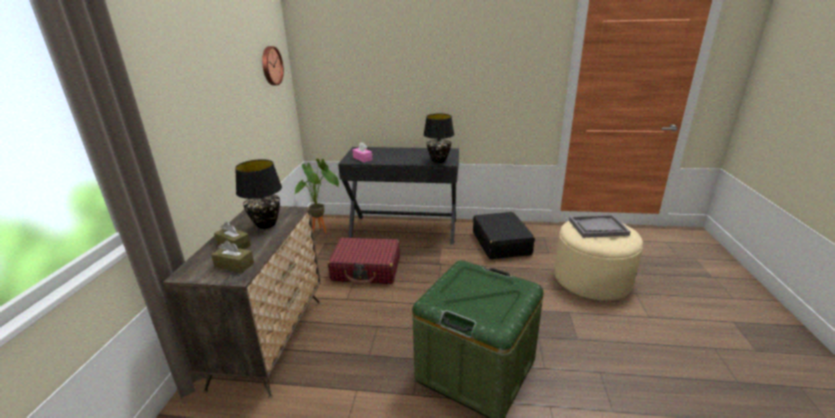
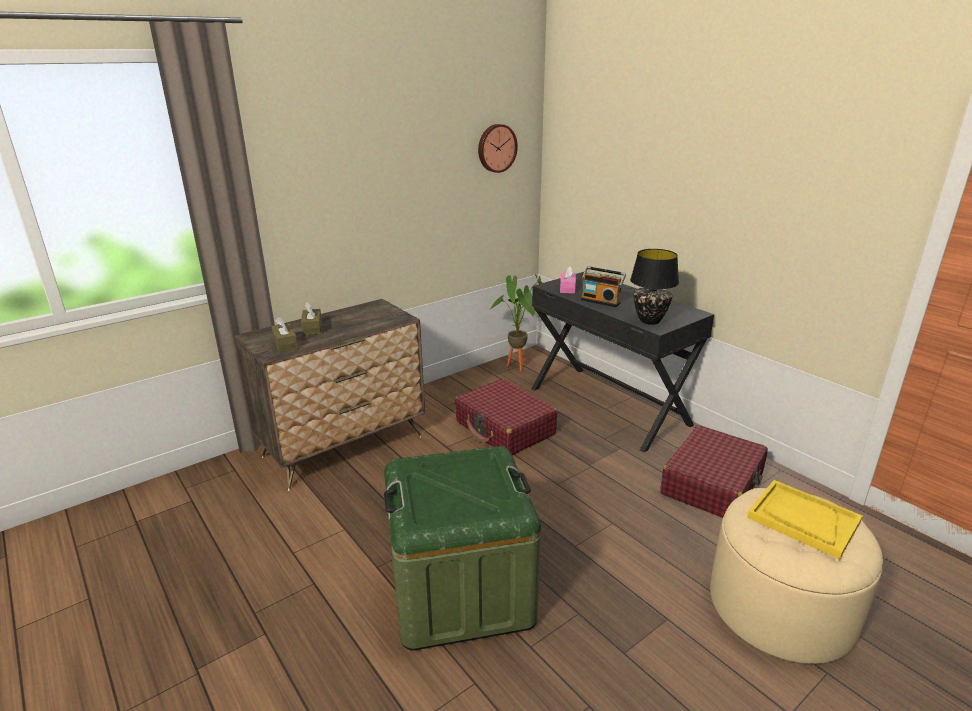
camera: 45 degrees right, 0 degrees up
black table lamp [235,159,282,229] -> none
black suitcase [473,212,535,259] -> red suitcase [660,425,768,518]
grey tray [569,215,631,238] -> yellow tray [747,480,862,559]
none -> radio [581,266,626,307]

